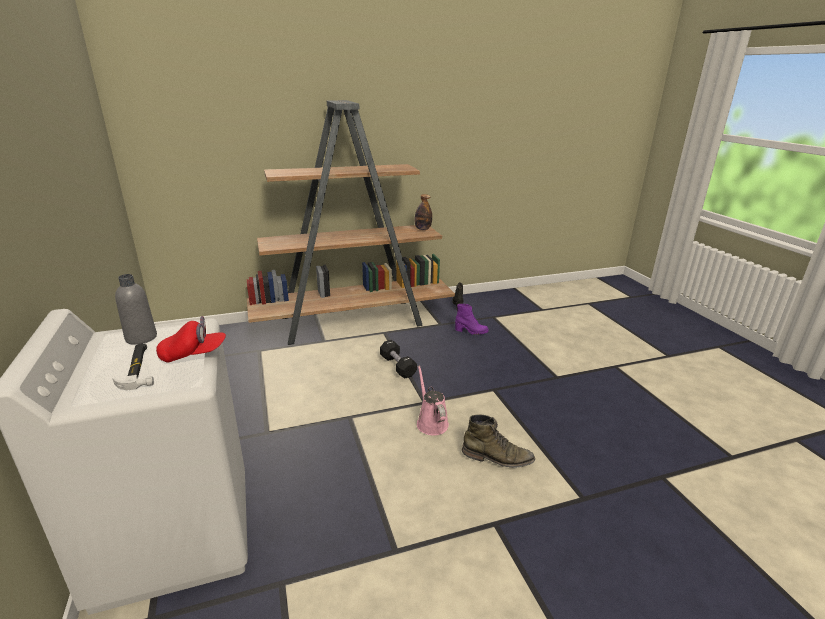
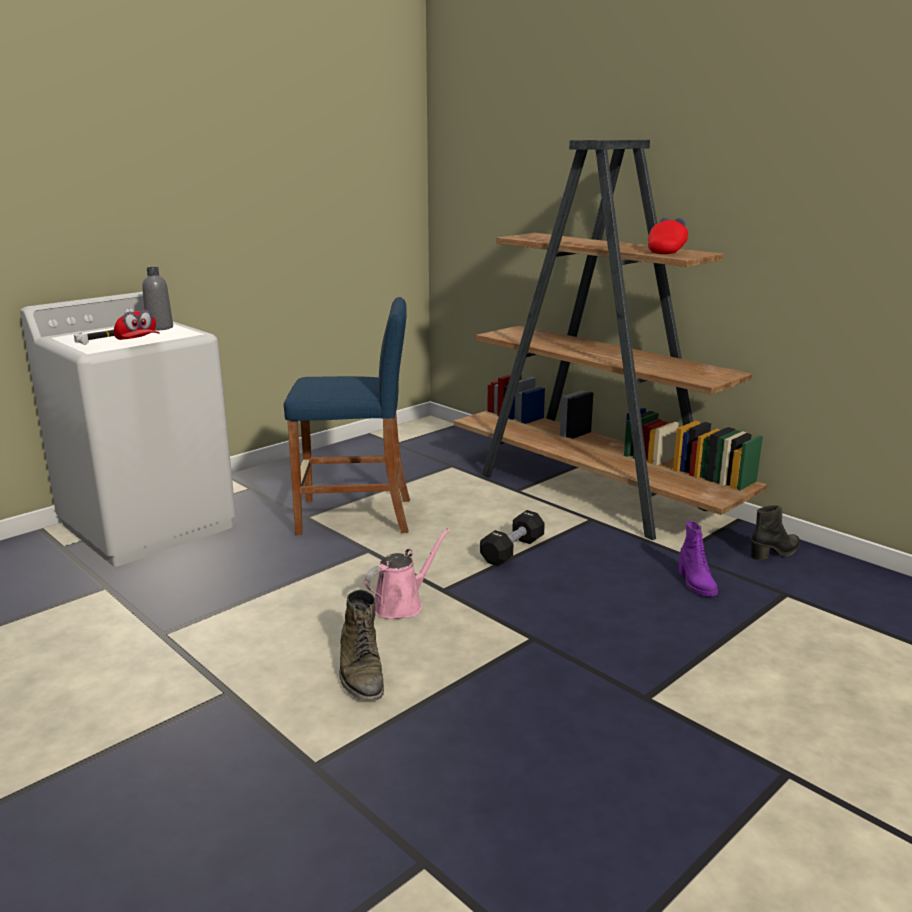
camera: 65 degrees right, 5 degrees down
bottle [415,194,432,230] -> none
none -> blue stool [284,297,410,536]
none -> red cap [648,217,688,254]

